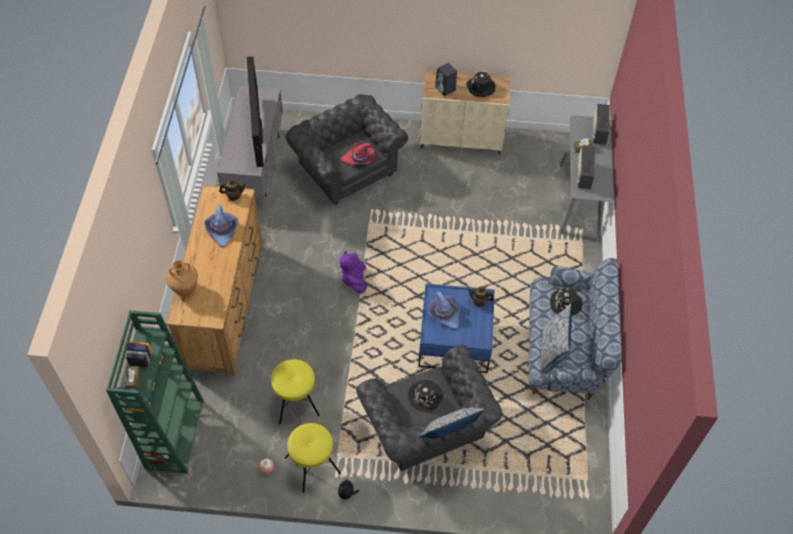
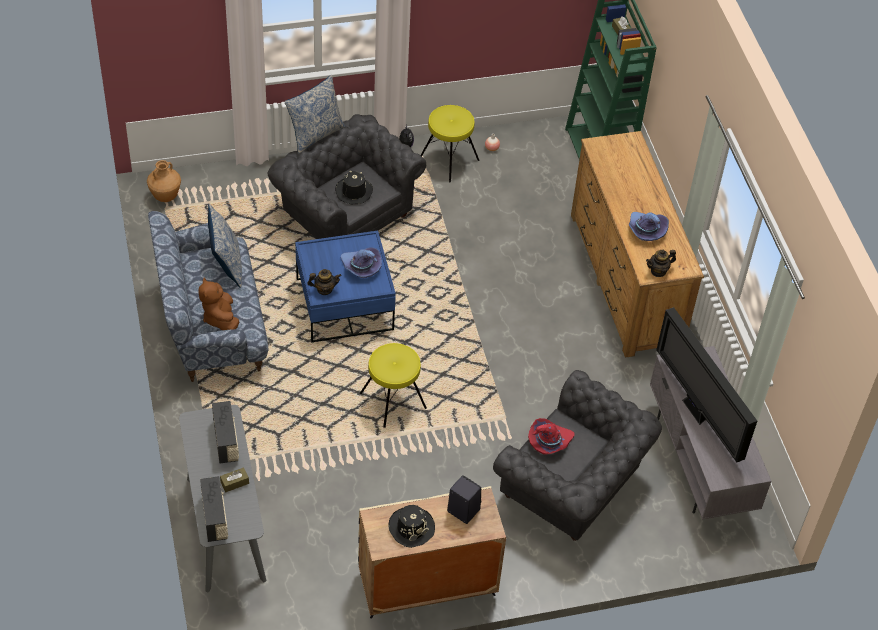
camera: 160 degrees right, 5 degrees down
brown vase [166,260,198,296] -> brown vase moved to [147,160,181,202]
yellow stool [271,359,320,424] -> yellow stool moved to [360,343,427,428]
purple plush toy [340,250,368,294] -> none
black hat [550,288,582,316] -> brown plush toy [199,277,239,330]

